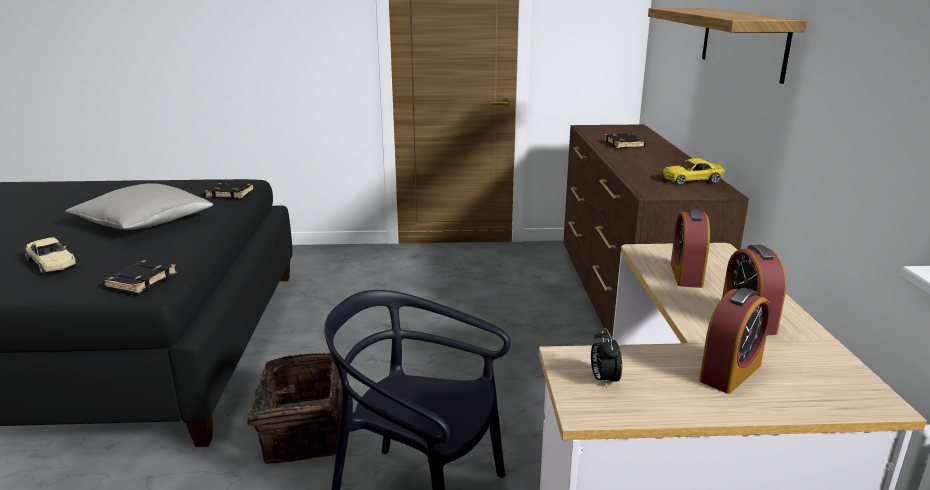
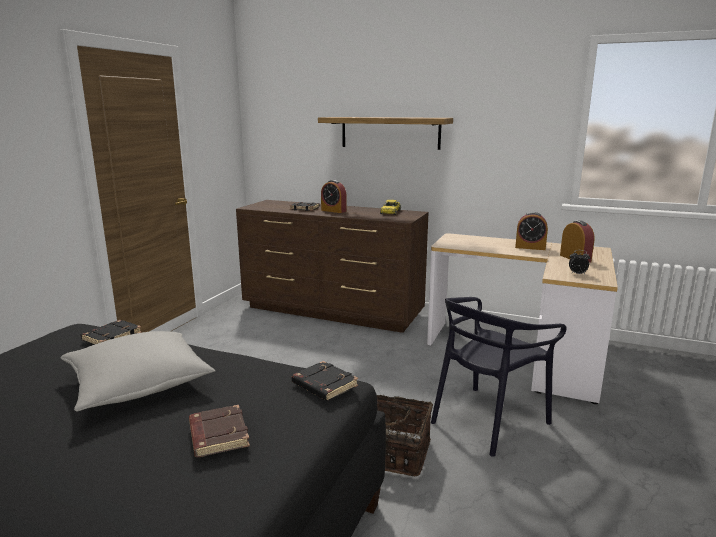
camera: 65 degrees left, 5 degrees down
beige toy car [25,237,77,274] -> brown book [189,405,250,457]
alarm clock [671,209,710,288] -> alarm clock moved to [321,180,347,213]

